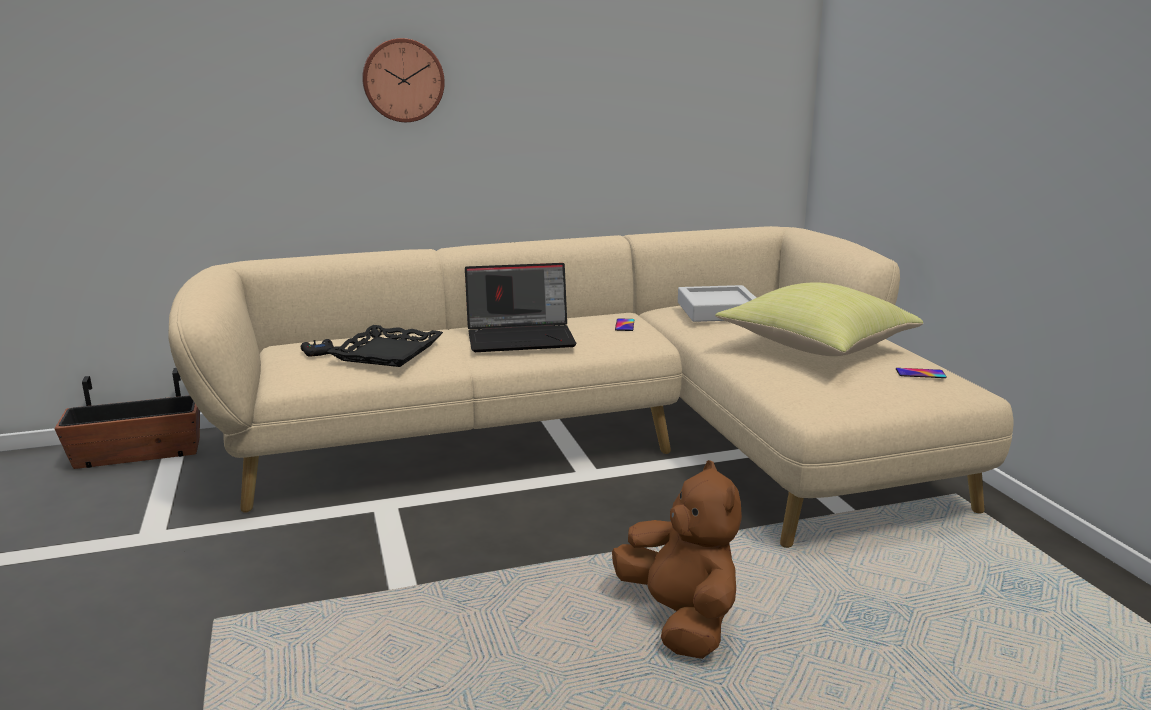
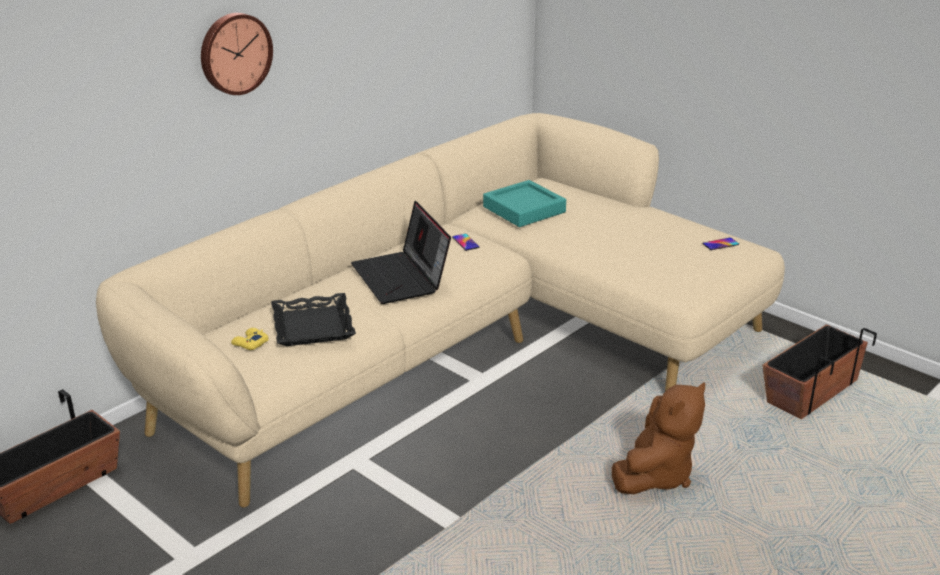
camera: 30 degrees left, 10 degrees up
black game controller [301,339,334,357] -> yellow game controller [231,328,269,350]
laptop [465,263,576,352] -> laptop turned 105 degrees clockwise [351,201,451,304]
brown plush toy [612,460,742,659] -> brown plush toy turned 90 degrees clockwise [612,383,705,494]
grey tray [678,285,756,322] -> turquoise tray [483,180,566,227]
yellow pillow [716,282,923,356] -> none
none -> planter [762,324,877,419]

